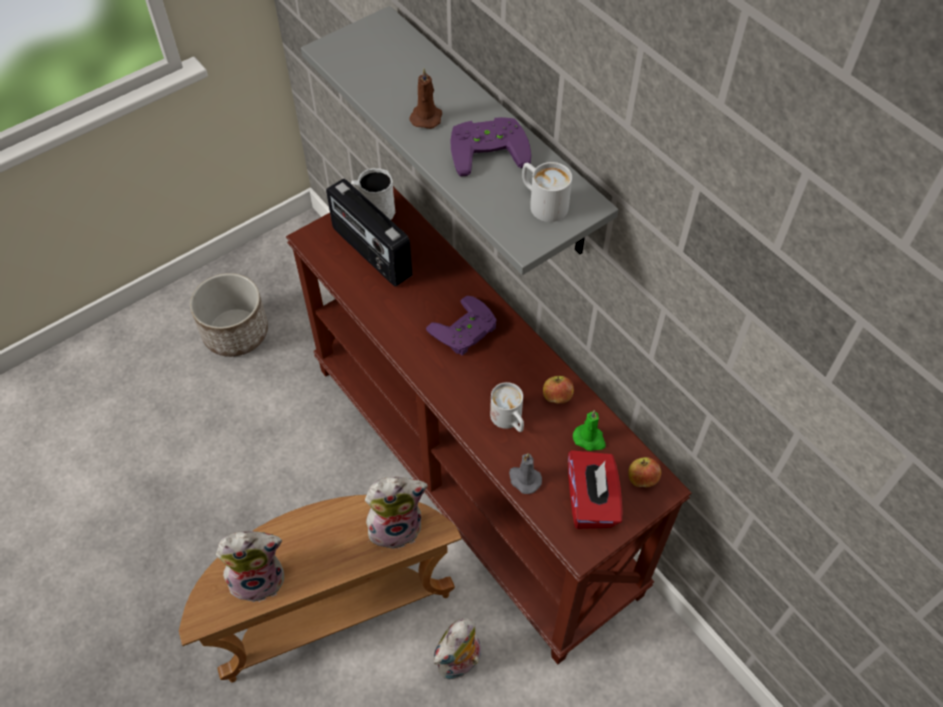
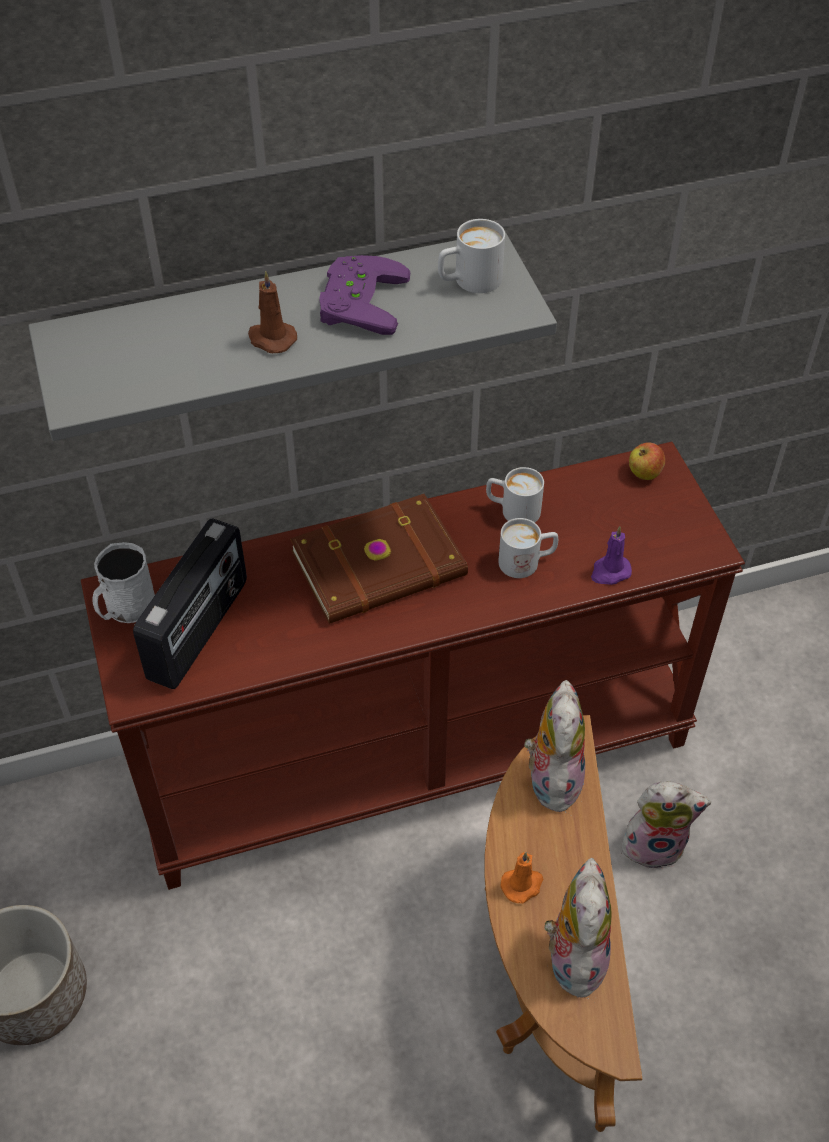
camera: 70 degrees left, 5 degrees down
radio [326,179,412,286] -> radio turned 45 degrees counterclockwise [133,518,247,689]
purple game controller [426,296,497,356] -> brown book [290,494,468,624]
plush toy [434,618,481,680] -> plush toy turned 60 degrees counterclockwise [621,781,711,869]
grey candle [509,453,542,494] -> purple candle [591,526,632,585]
apple [543,376,574,404] -> white mug [486,467,544,522]
red tissue box [568,450,623,529] -> none
green candle [573,410,606,451] -> none
none -> orange candle [500,852,543,903]

